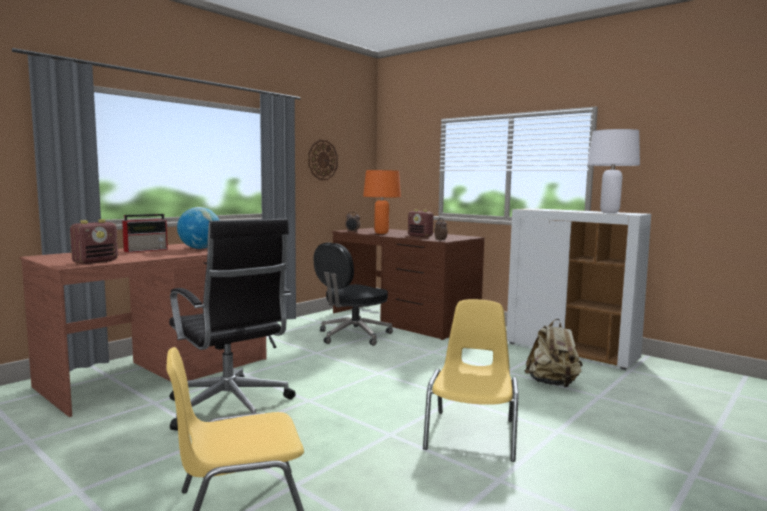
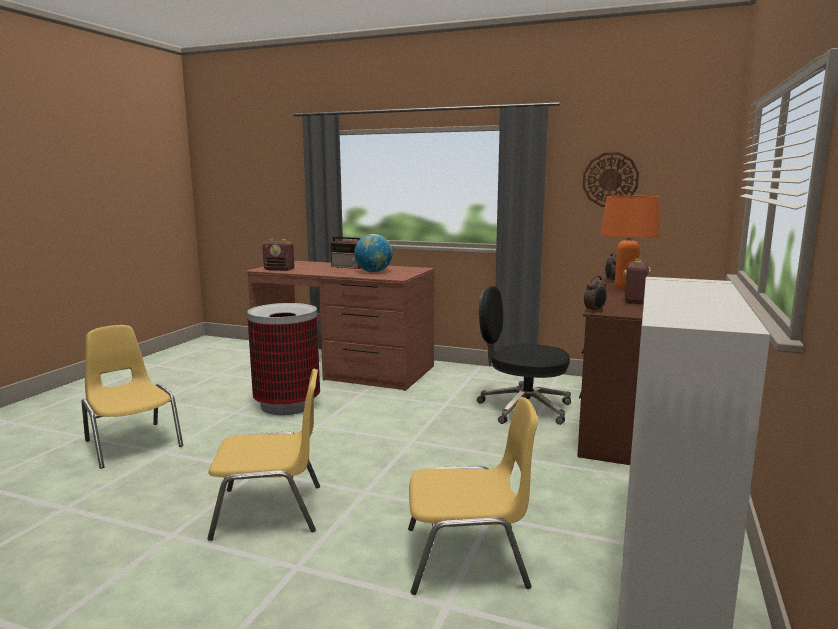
camera: 70 degrees right, 5 degrees up
black office chair [169,218,296,431] -> trash can [247,303,320,415]
beige backpack [524,319,583,387] -> yellow chair [408,397,538,595]
white table lamp [587,129,640,213] -> none

